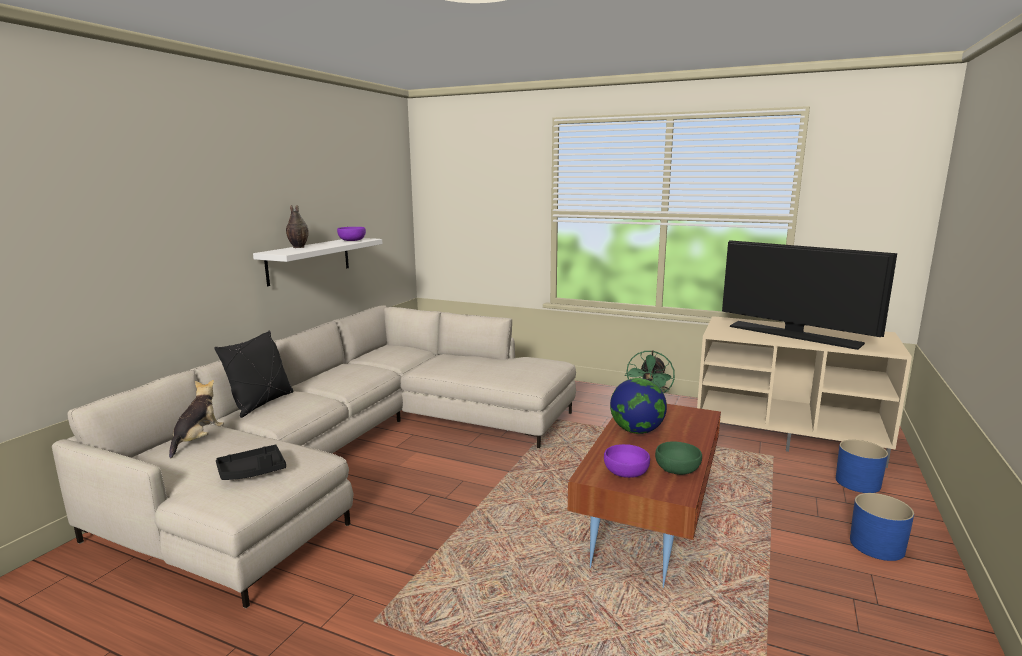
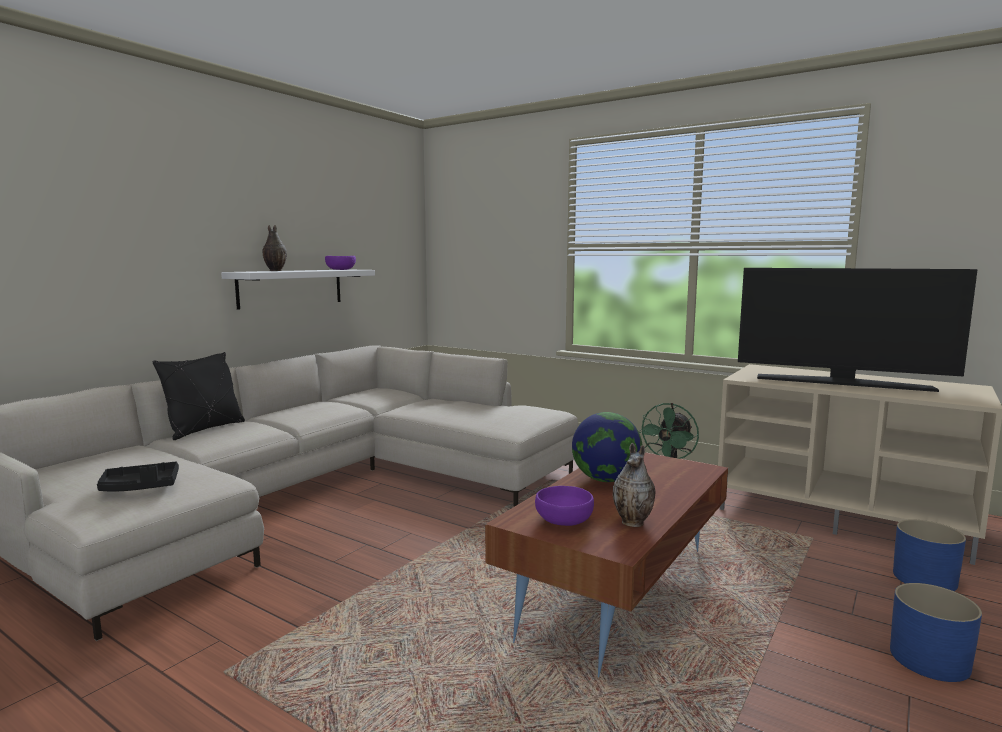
camera: 10 degrees right, 5 degrees down
plush toy [169,380,224,458] -> none
green bowl [655,441,702,475] -> vase [613,443,655,527]
television [722,240,897,350] -> television turned 150 degrees clockwise [738,268,978,392]

